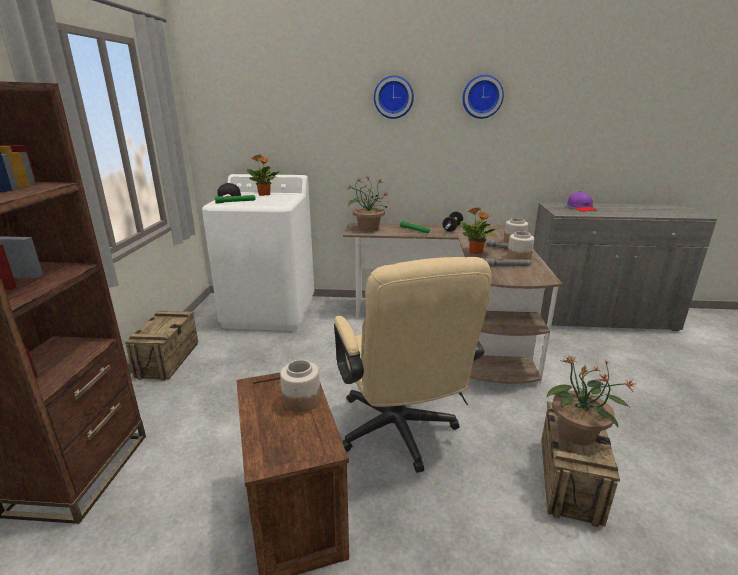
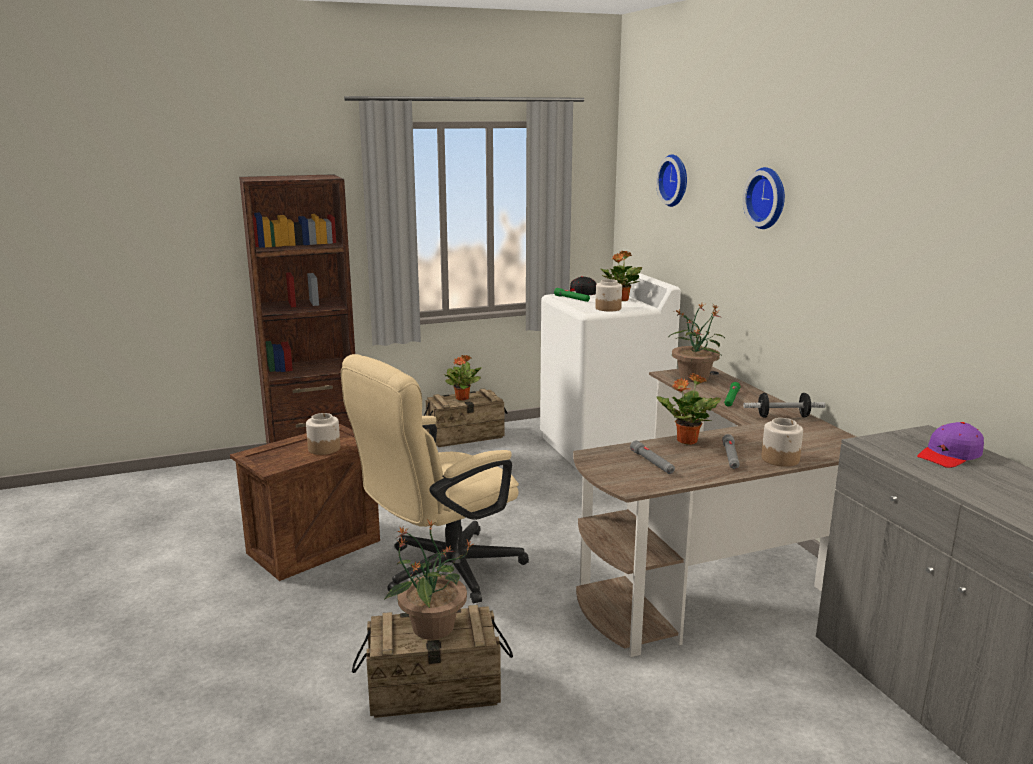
camera: 65 degrees right, 5 degrees down
wall clock [462,75,504,119] -> wall clock moved to [656,154,687,207]
jar [507,231,534,260] -> jar moved to [595,279,622,311]
none -> potted plant [444,355,482,401]

